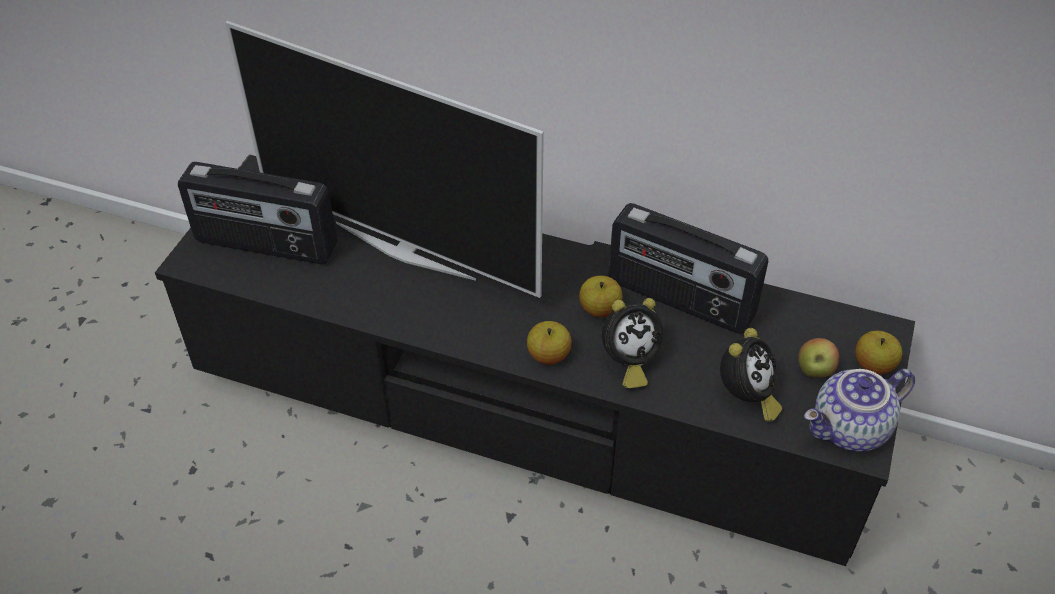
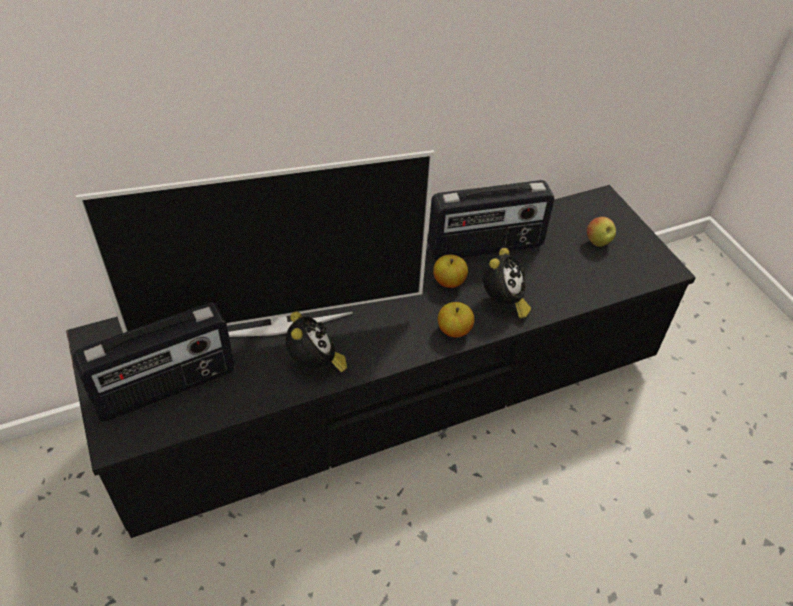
camera: 45 degrees left, 0 degrees up
alarm clock [720,328,782,421] -> alarm clock moved to [285,312,347,372]
teapot [804,369,915,452] -> none
apple [855,331,902,375] -> none

